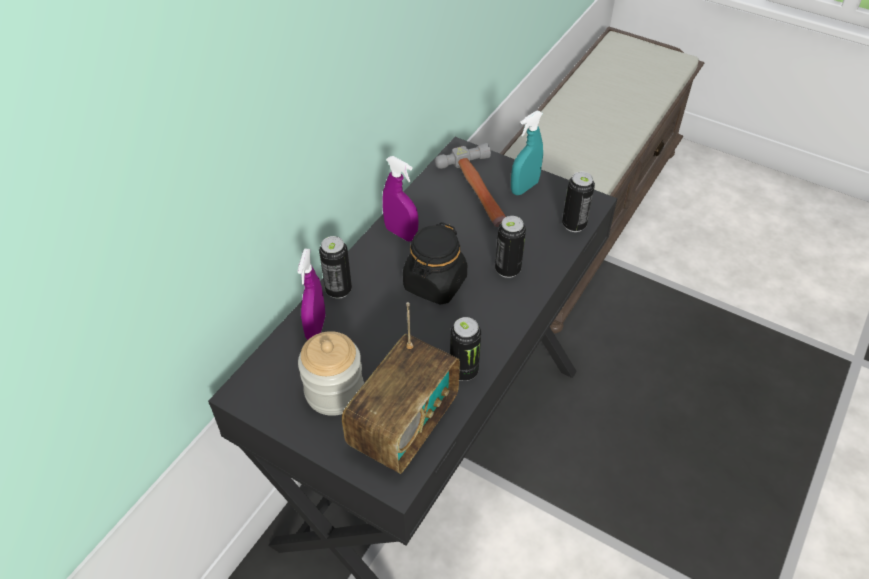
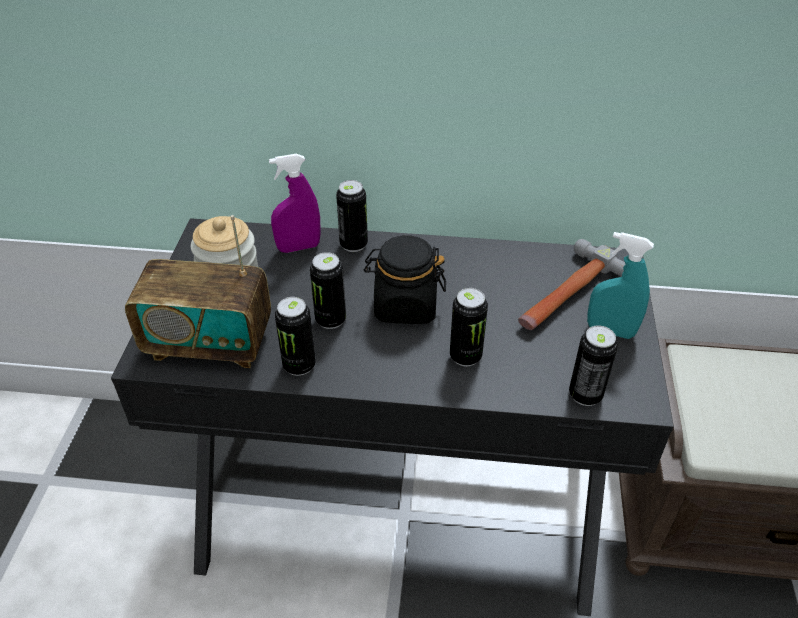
camera: 65 degrees right, 5 degrees down
purple spray bottle [382,156,419,242] -> none
none -> can [310,252,346,329]

